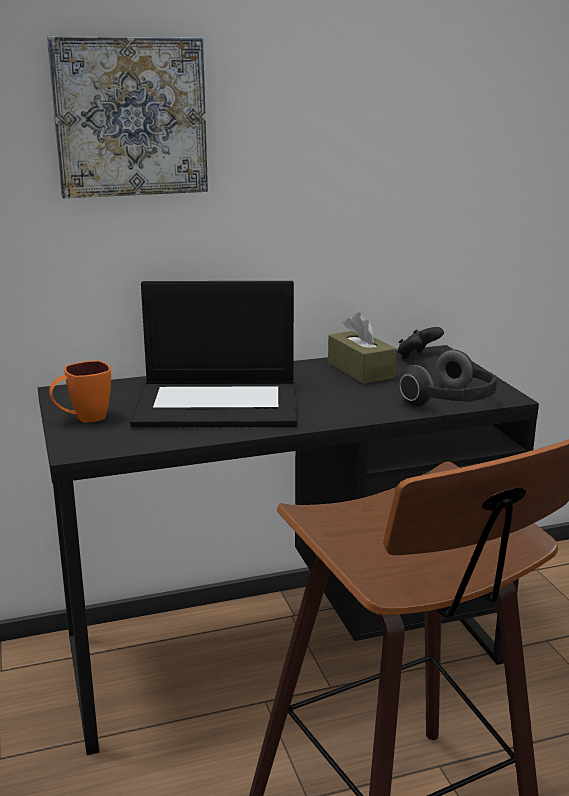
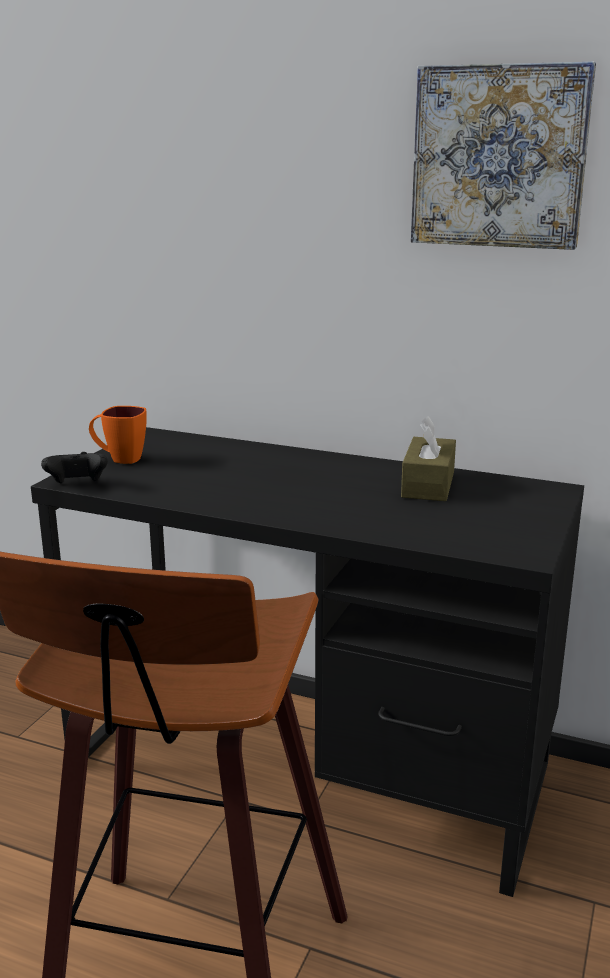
camera: 40 degrees right, 0 degrees up
picture [47,36,208,198] -> picture moved to [411,61,596,250]
laptop [130,281,297,428] -> none
black game controller [398,327,444,359] -> black game controller moved to [41,452,108,483]
headphones [399,350,497,406] -> none

